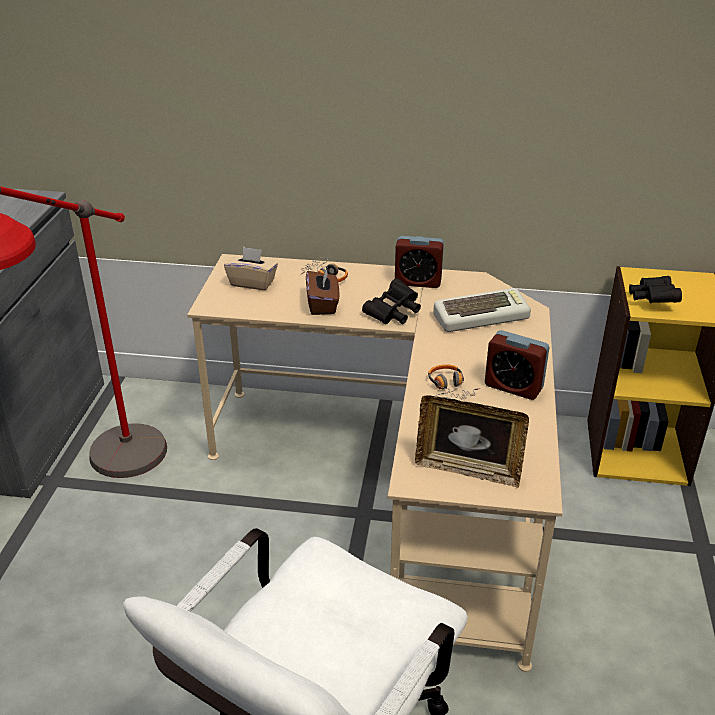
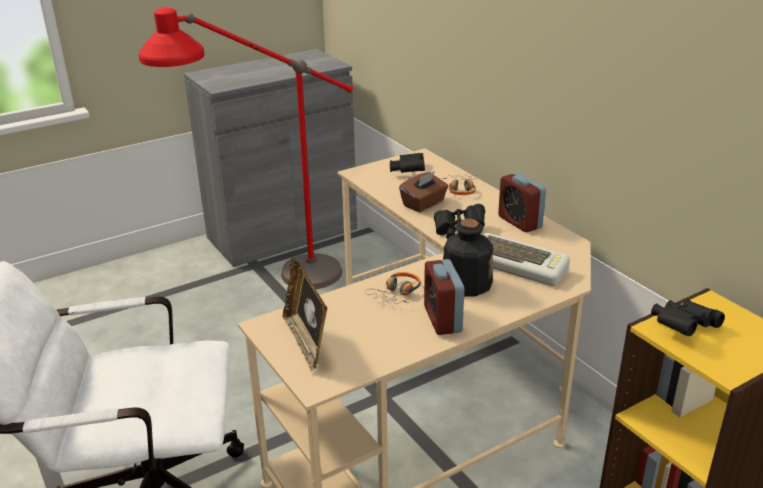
camera: 50 degrees right, 5 degrees down
beige tissue box [224,247,278,290] -> black binoculars [390,153,425,173]
none -> bottle [443,219,493,297]

